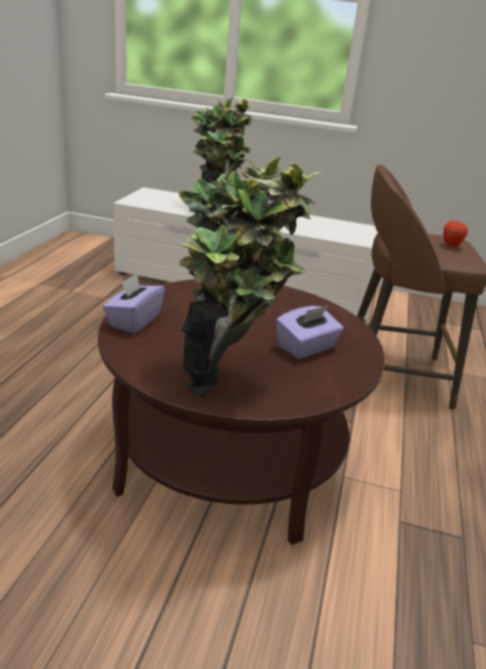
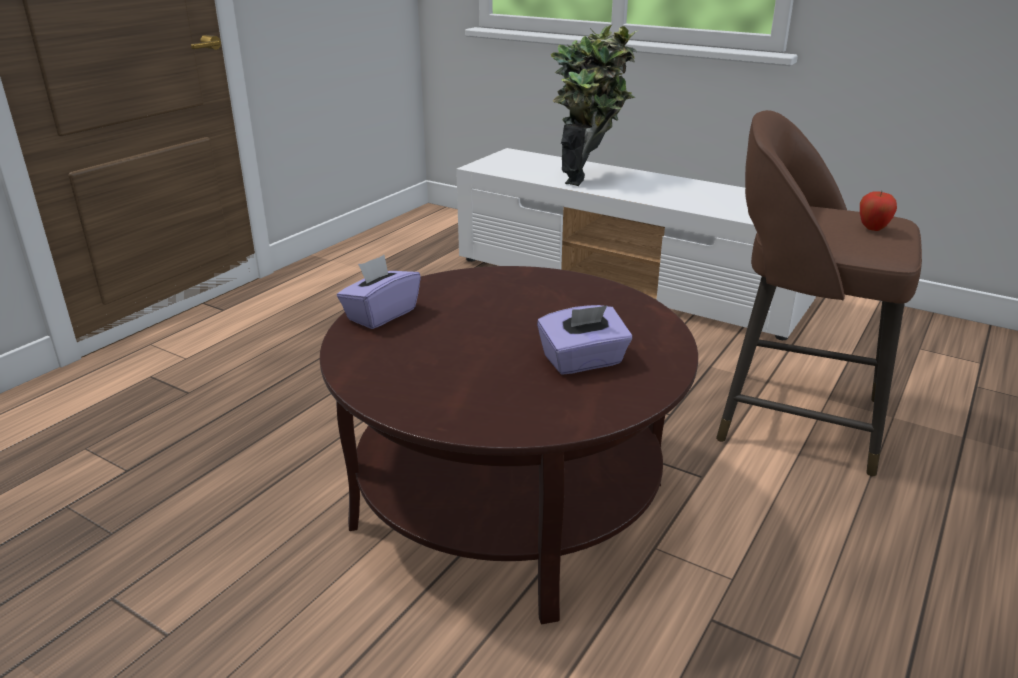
camera: 20 degrees right, 0 degrees up
potted plant [179,157,320,396] -> none

